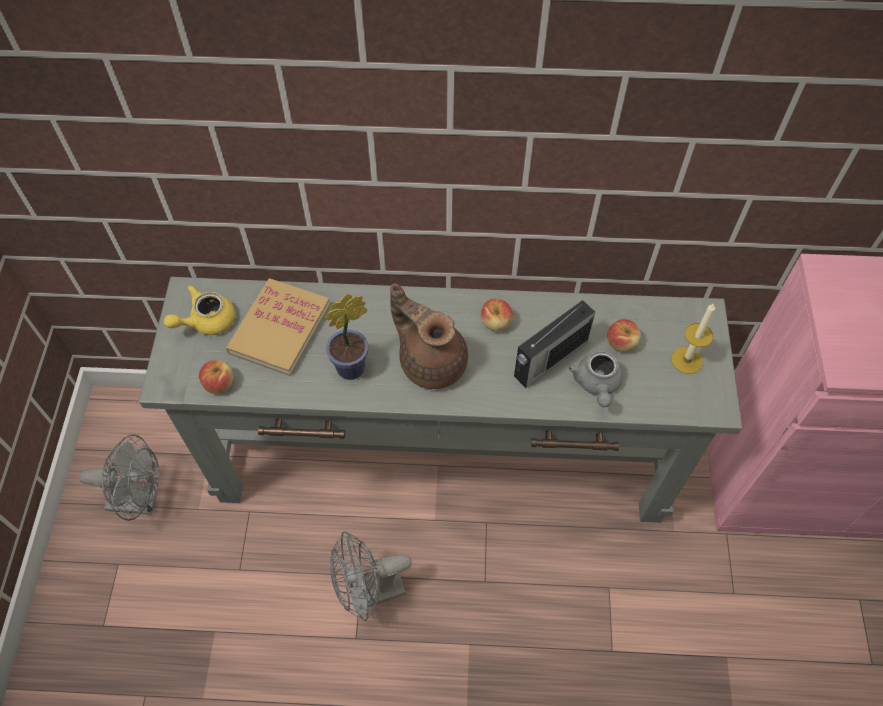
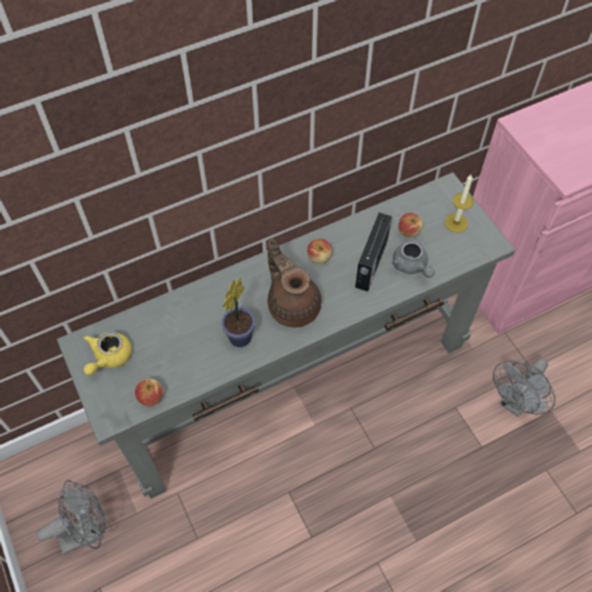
camera: 30 degrees left, 0 degrees up
book [226,278,330,376] -> none
grey fan [330,531,411,621] -> grey fan moved to [493,358,556,417]
brown teapot [390,283,468,389] -> brown teapot turned 45 degrees clockwise [268,239,321,328]

